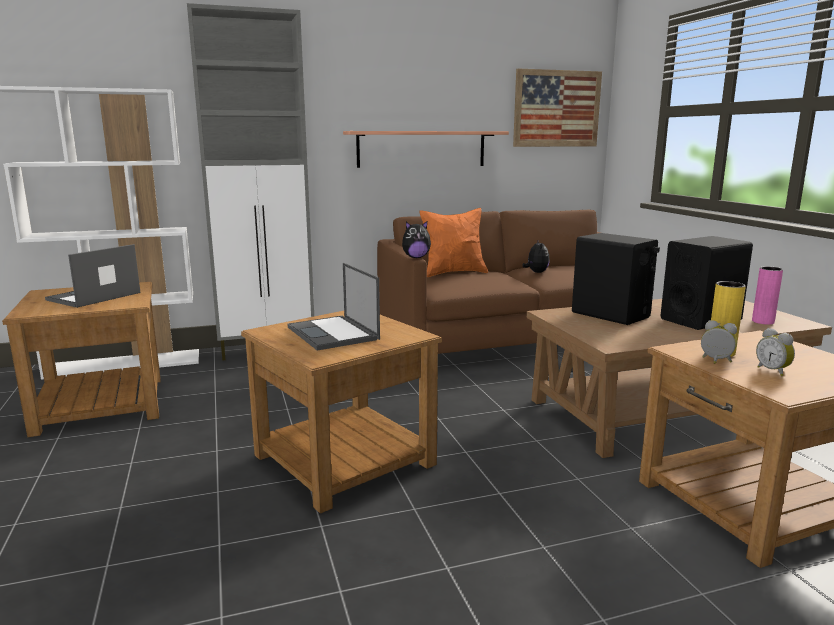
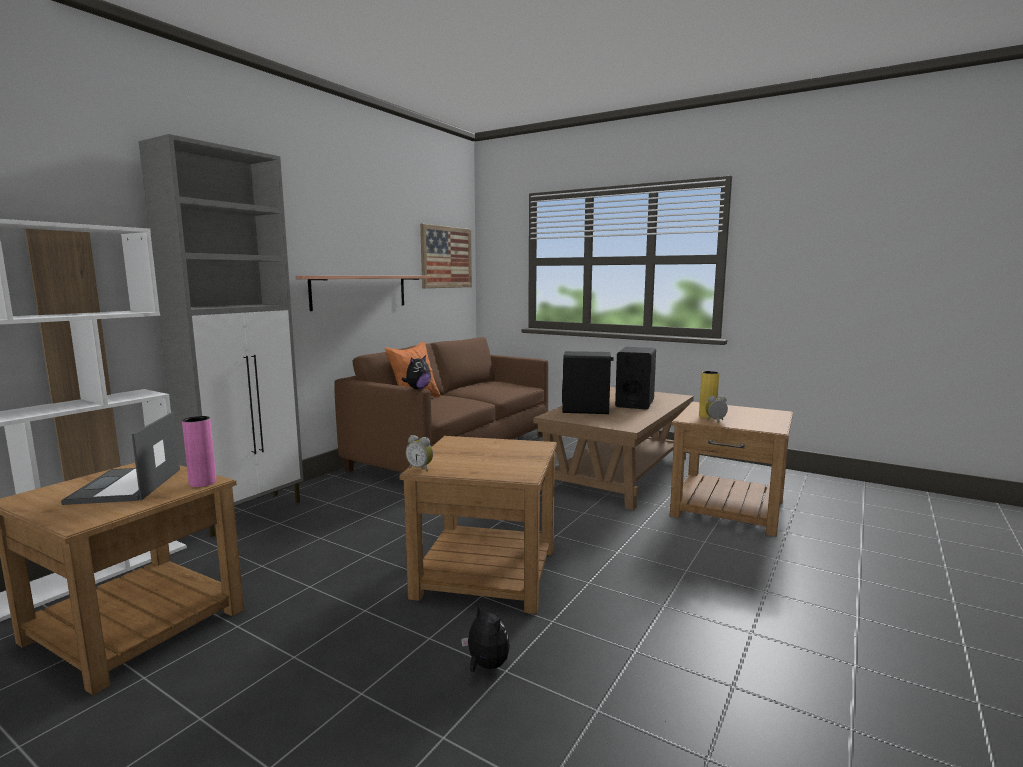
camera: 40 degrees left, 5 degrees down
laptop [288,263,380,351] -> none
plush toy [522,239,550,273] -> plush toy moved to [461,604,510,672]
pink vase [752,266,783,325] -> pink vase moved to [182,416,216,487]
alarm clock [756,328,795,376] -> alarm clock moved to [406,435,433,472]

